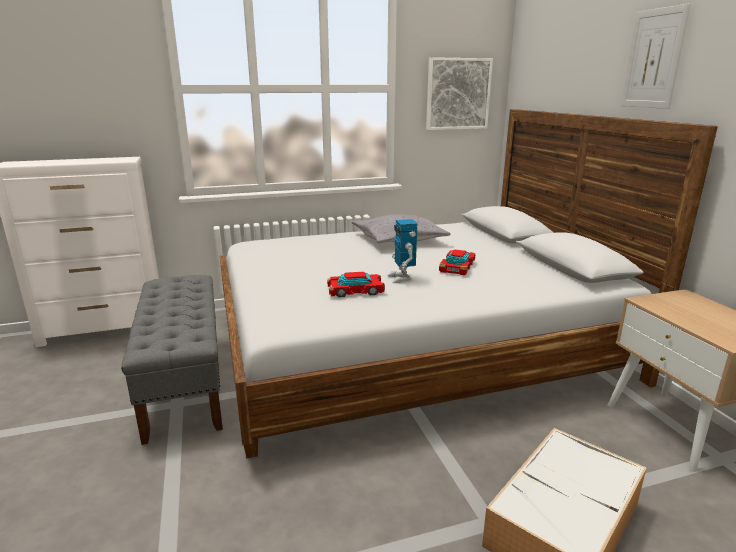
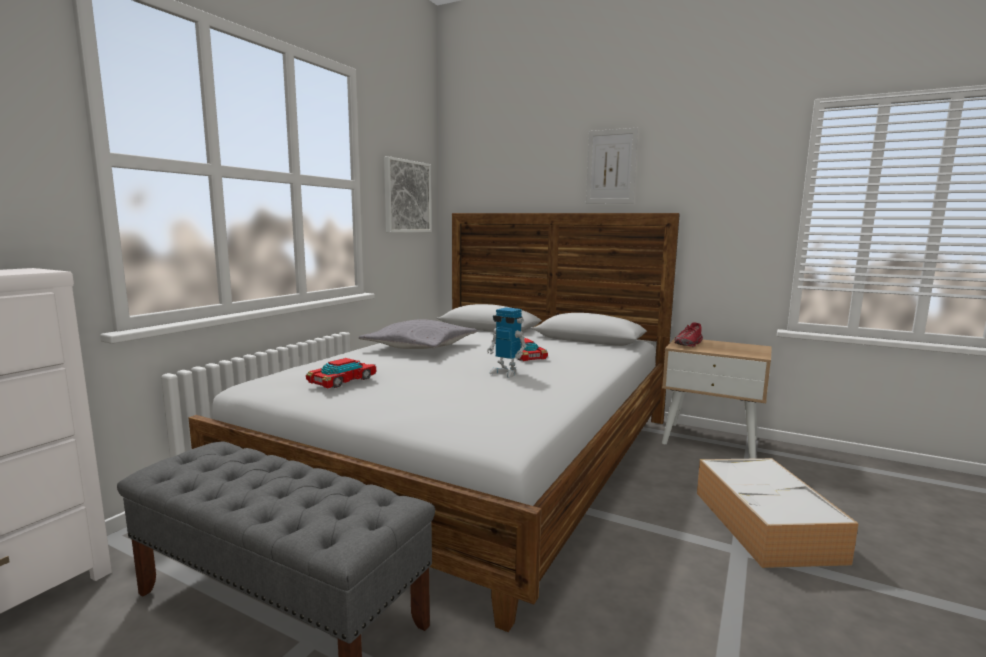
camera: 45 degrees left, 10 degrees down
toy car [327,272,385,297] -> toy car moved to [306,358,376,388]
none -> red shoe [674,322,703,347]

